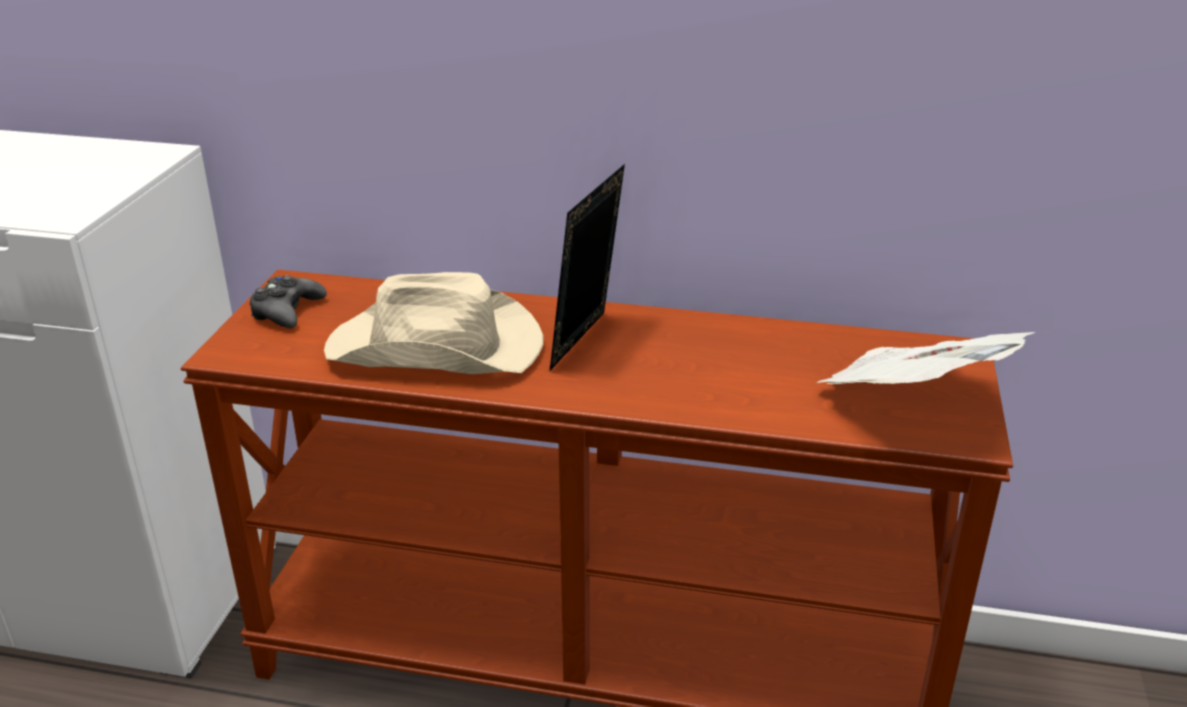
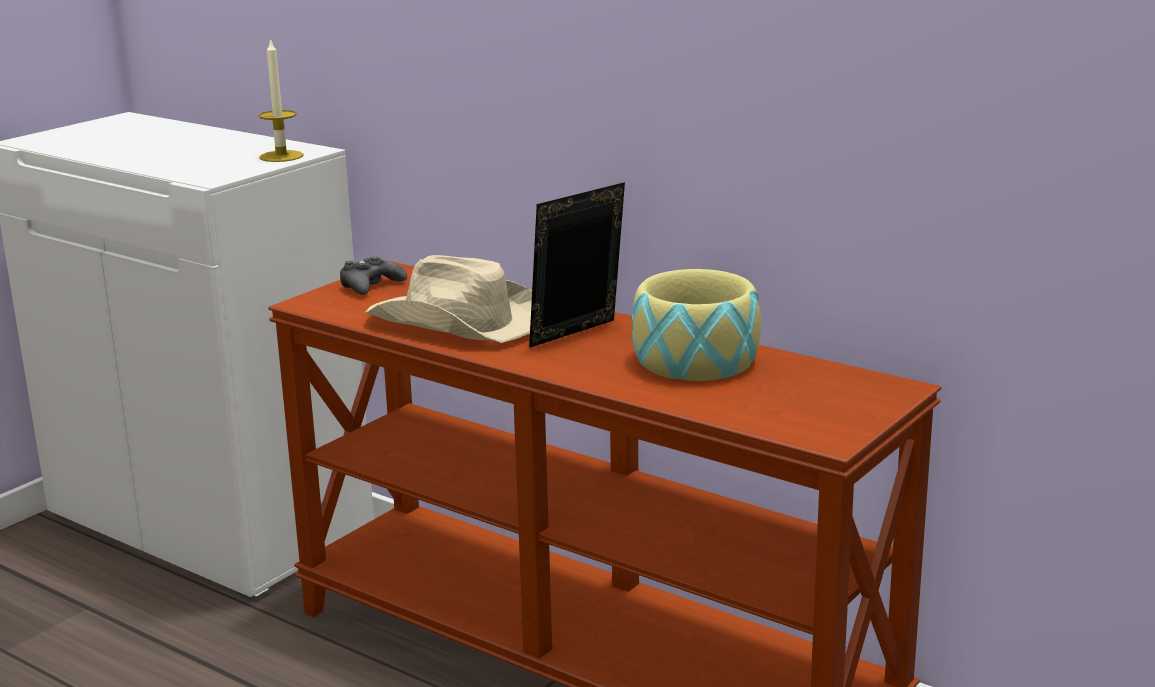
camera: 25 degrees right, 10 degrees down
newspaper [816,332,1035,384] -> none
none -> candle [259,38,304,162]
none -> bowl [632,269,761,381]

